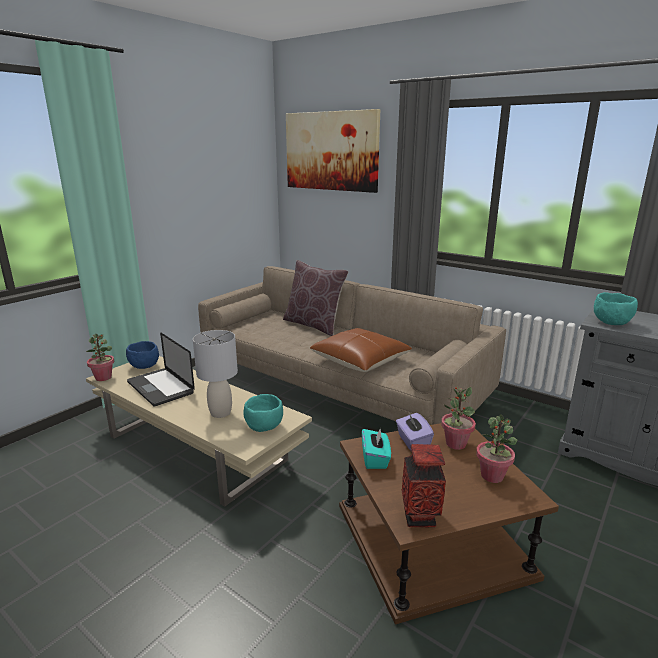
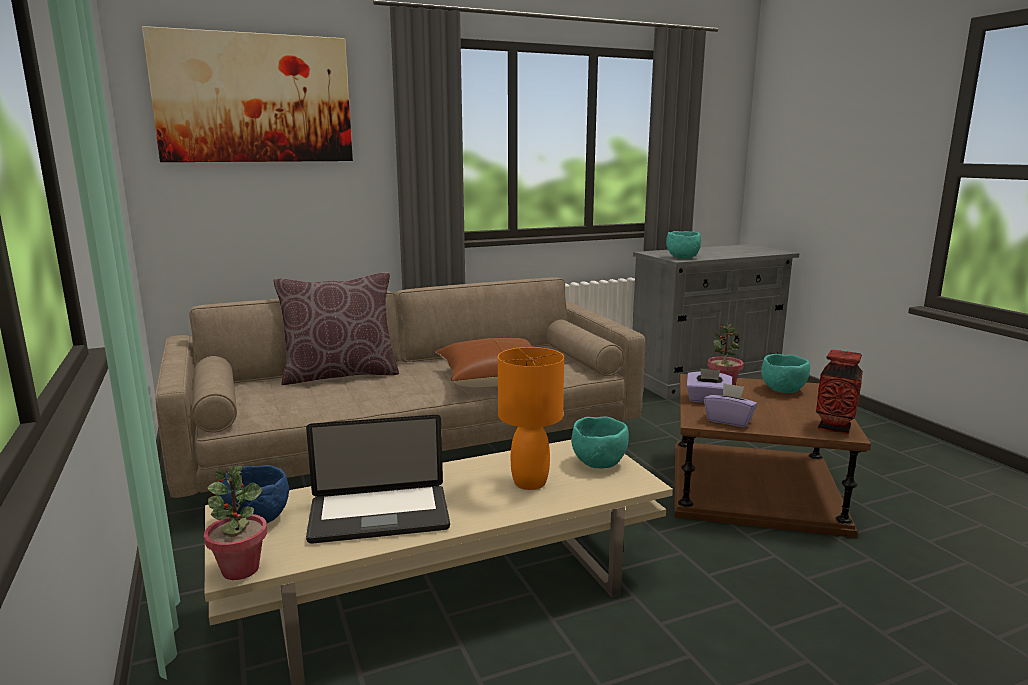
camera: 60 degrees left, 5 degrees down
grey table lamp [193,330,238,418] -> orange table lamp [498,347,564,490]
turquoise tissue box [362,427,391,469] -> purple tissue box [704,383,758,428]
potted plant [476,414,517,483] -> turquoise bowl [761,354,810,393]

